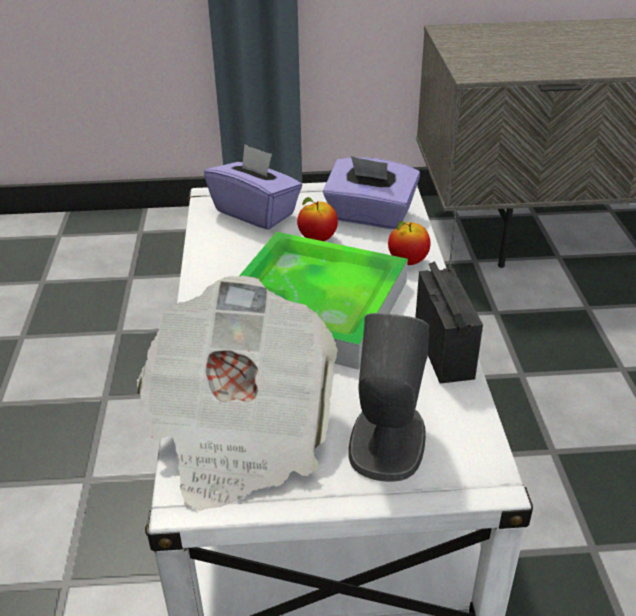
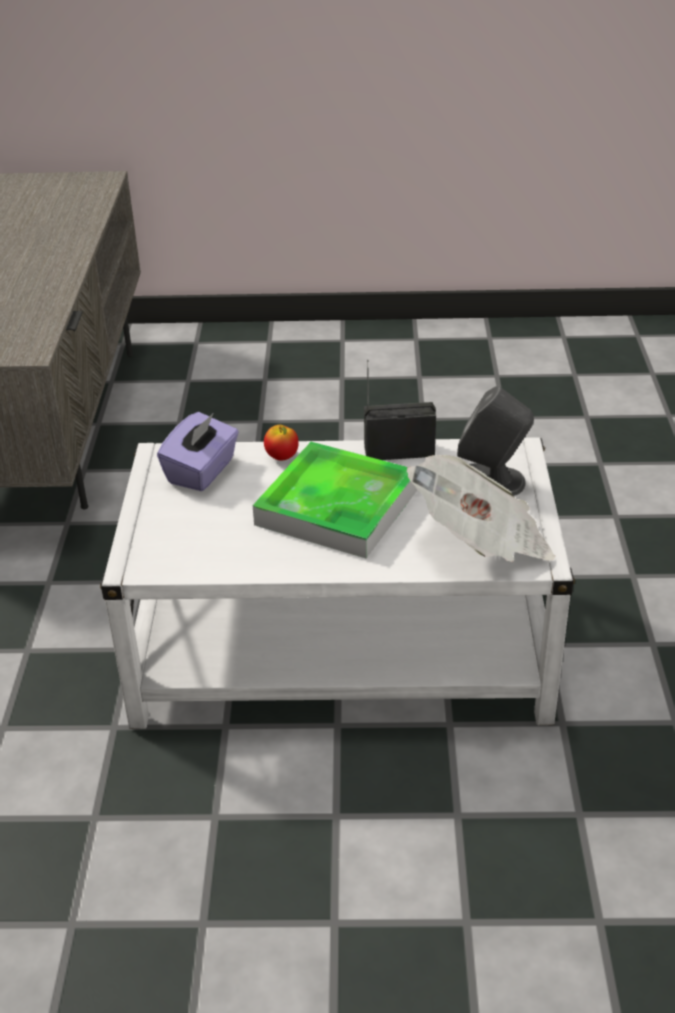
camera: 85 degrees left, 0 degrees up
purple tissue box [204,144,302,230] -> none
apple [297,197,338,241] -> none

